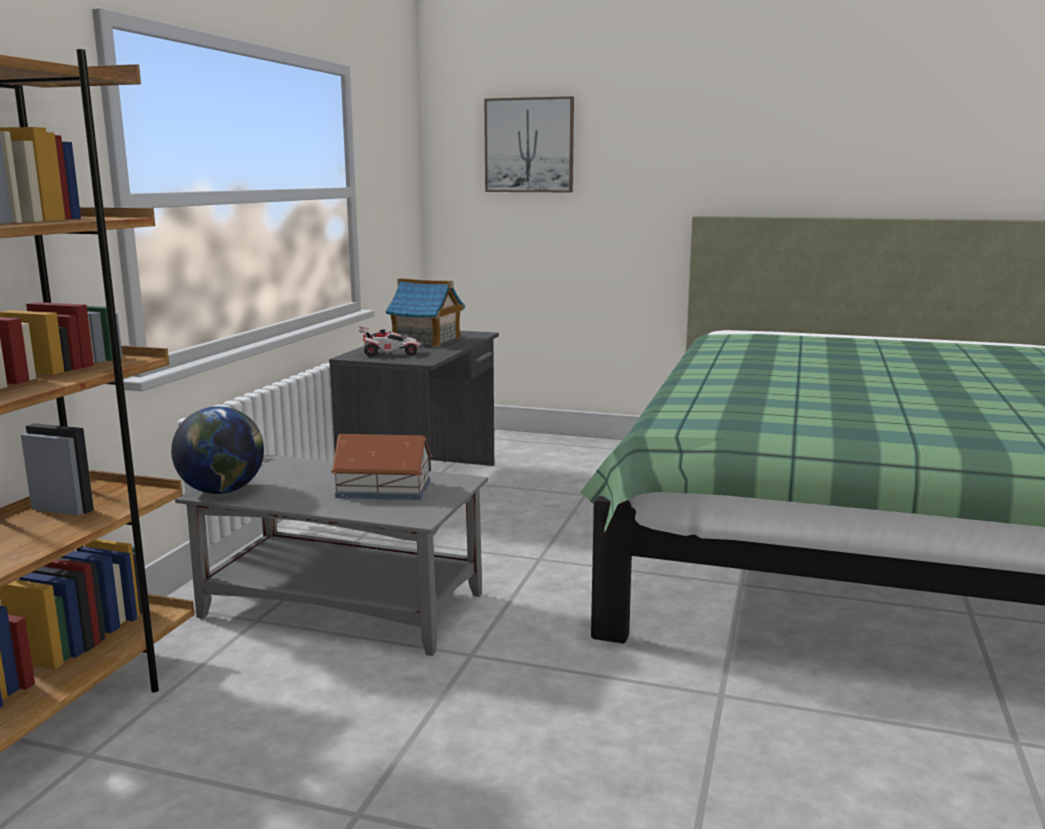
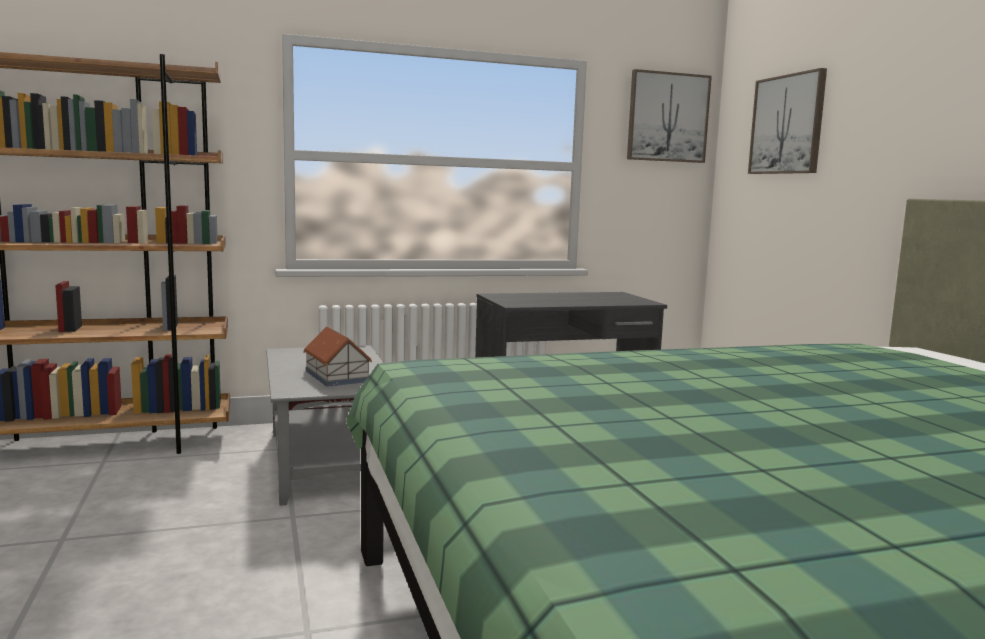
camera: 55 degrees right, 5 degrees down
globe [171,406,264,494] -> none
toy car [359,326,422,357] -> none
toy house [386,278,465,347] -> none
none -> picture [627,69,712,163]

